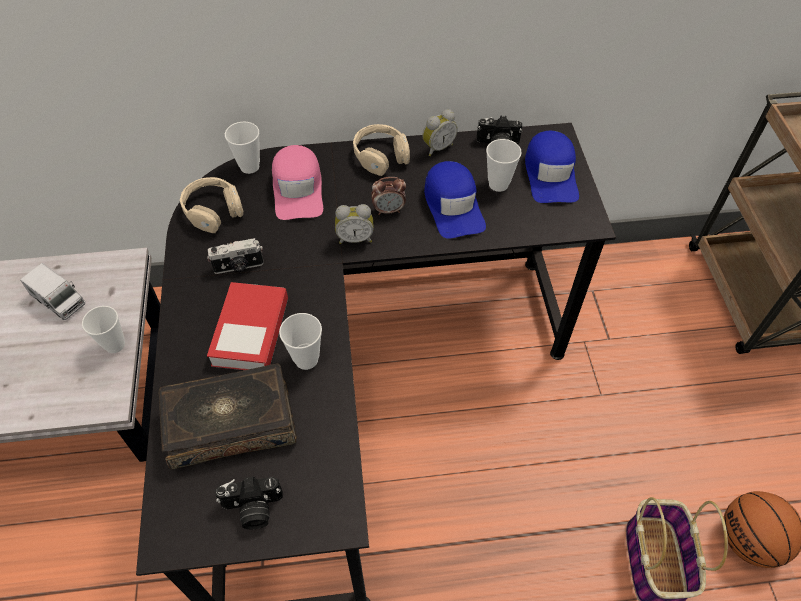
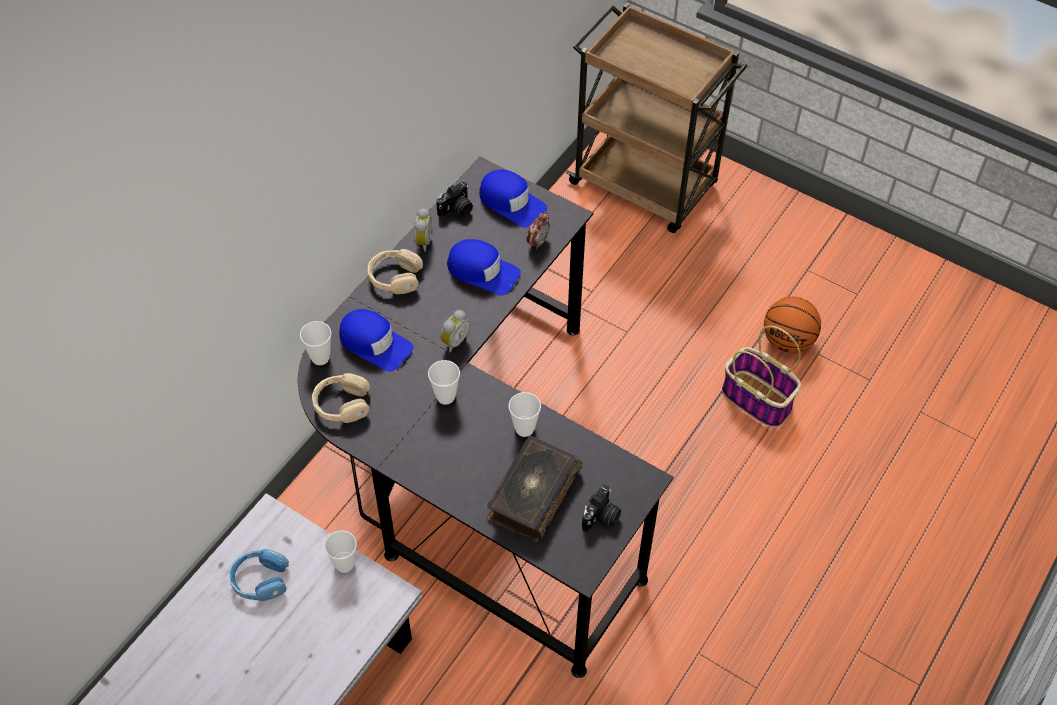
camera: 50 degrees left, 0 degrees up
toy truck [20,263,85,320] -> blue headphones [229,549,289,601]
camera [207,238,264,274] -> none
book [207,282,288,370] -> none
pink cap [272,145,323,220] -> blue cap [339,309,414,372]
alarm clock [371,177,406,215] -> alarm clock moved to [526,212,550,250]
cup [486,139,522,192] -> cup moved to [428,360,460,405]

